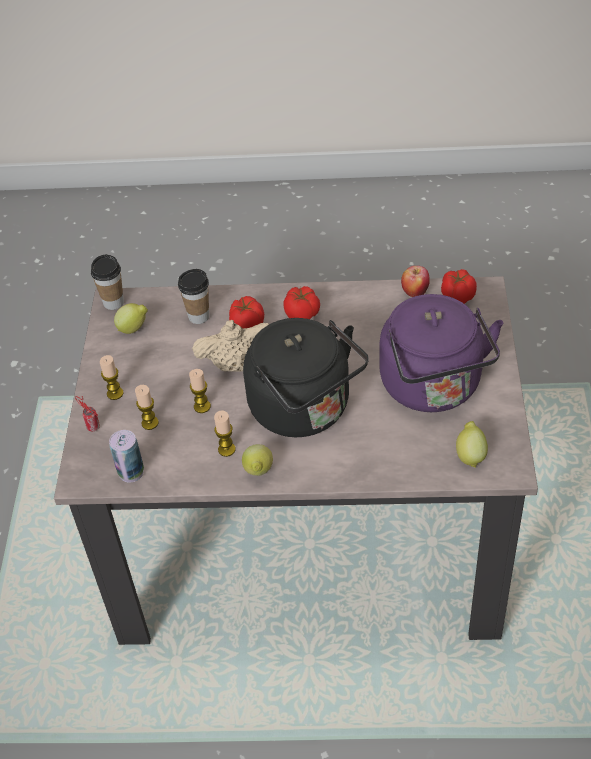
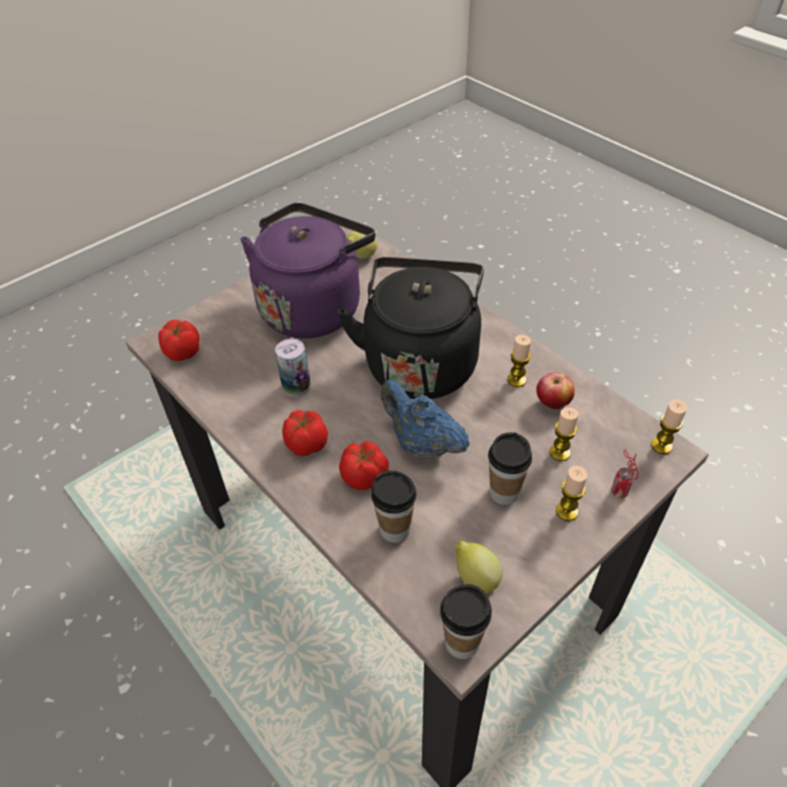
camera: 135 degrees left, 0 degrees up
can [109,430,144,483] -> can moved to [275,339,311,398]
candle [189,369,211,413] -> candle moved to [651,399,687,454]
beige teapot [192,320,269,372] -> blue teapot [381,379,470,459]
lemon [242,444,273,476] -> none
apple [401,266,430,297] -> apple moved to [536,372,575,409]
none -> cup [488,432,532,505]

